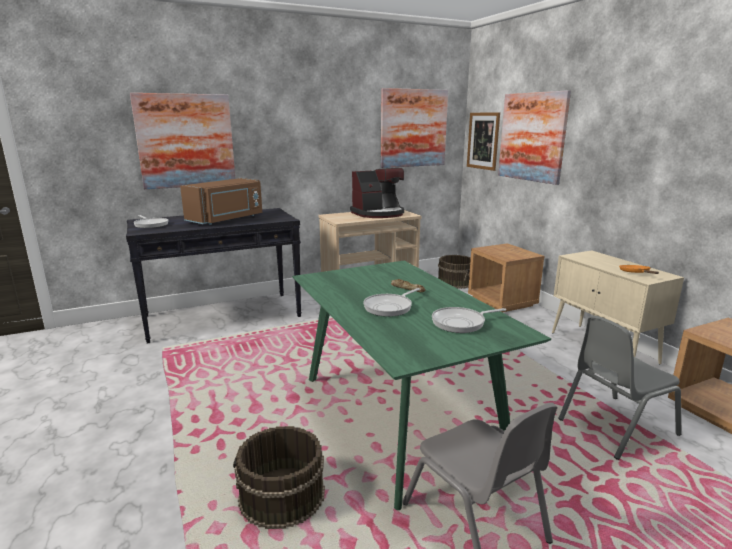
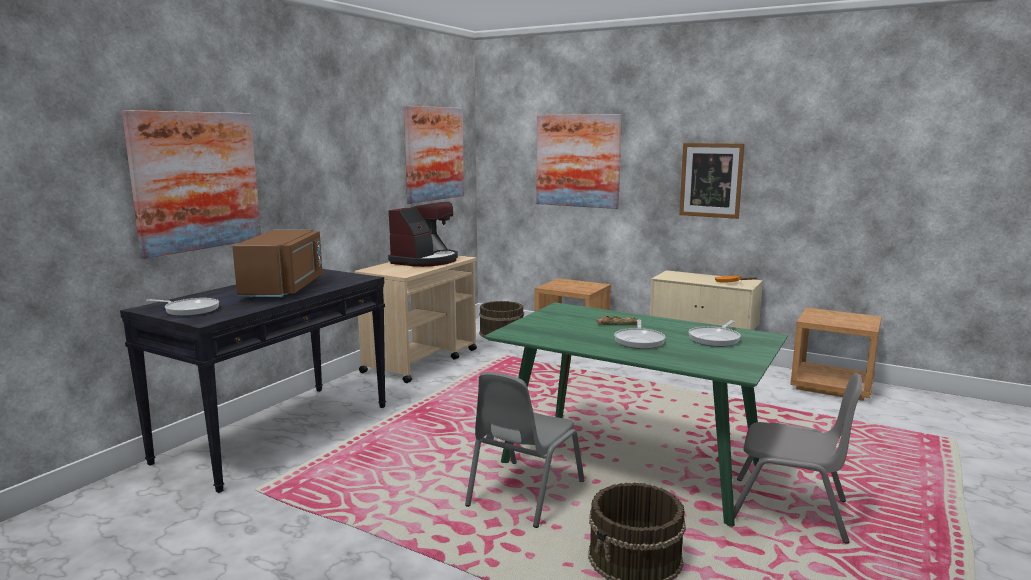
camera: 35 degrees left, 5 degrees down
picture [467,112,500,171] -> picture moved to [679,143,745,219]
grey chair [559,316,681,460] -> grey chair moved to [465,372,584,528]

